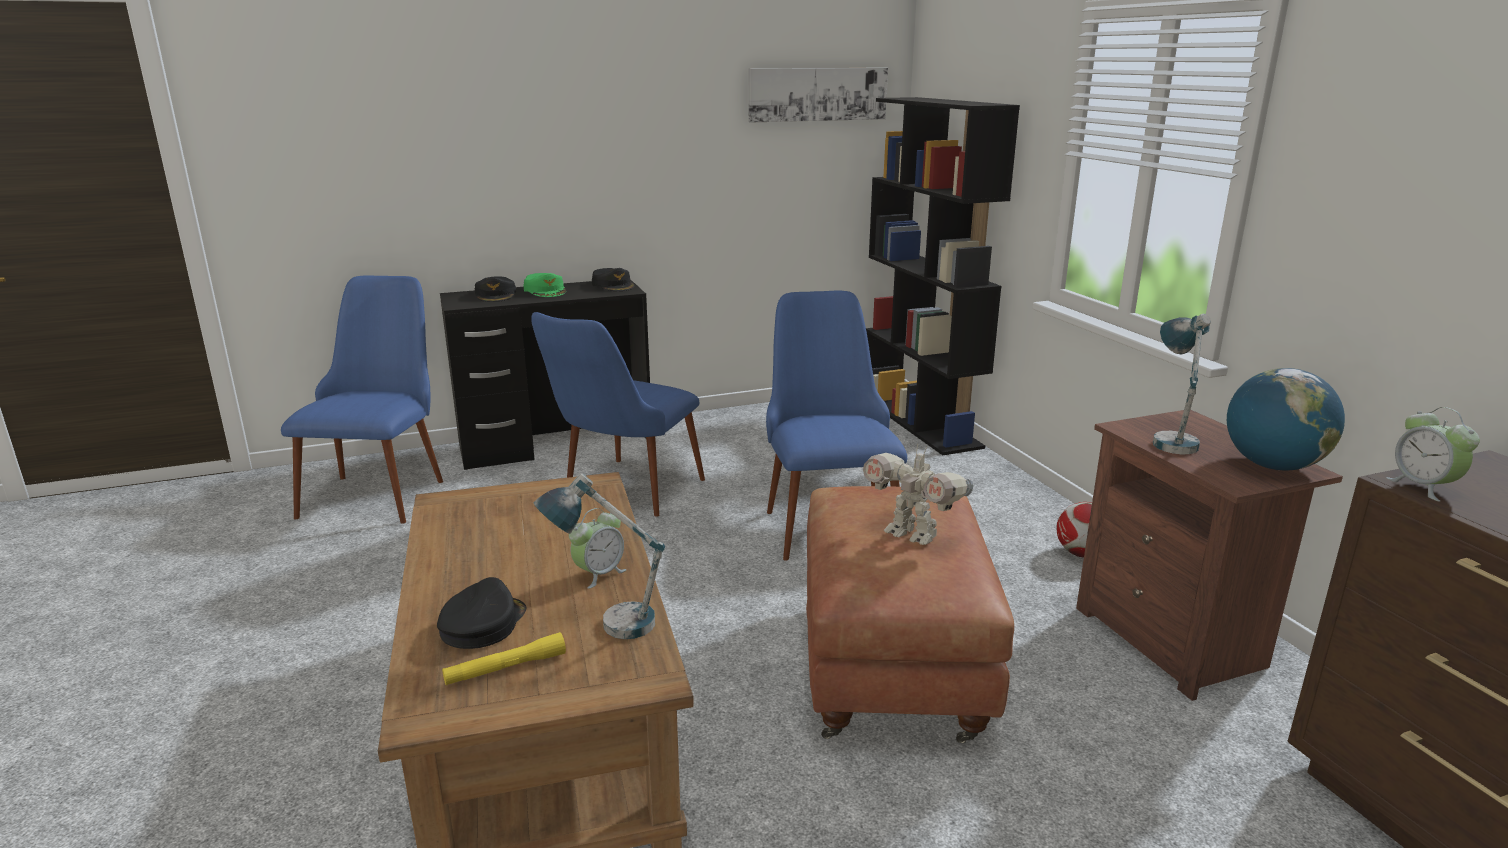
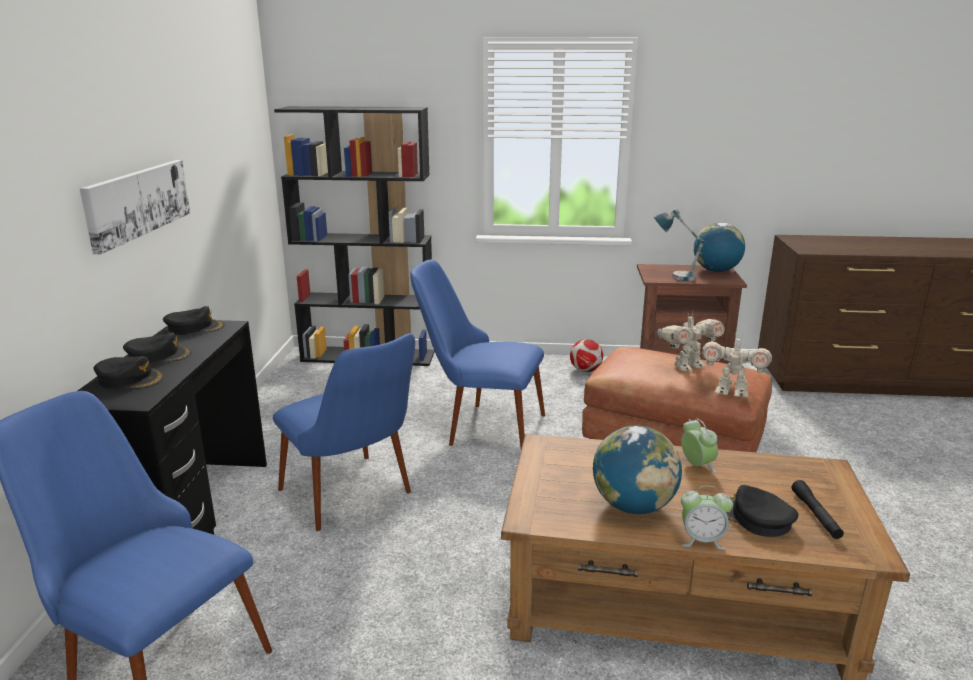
camera: 65 degrees left, 0 degrees up
yellow flashlight [442,632,566,685] -> black flashlight [792,480,844,539]
green cap [523,273,566,297] -> black cap [123,332,192,363]
table lamp [533,473,665,639] -> none
picture [748,68,888,123] -> picture moved to [80,160,190,254]
alarm clock [1386,407,1480,502] -> alarm clock moved to [681,486,733,550]
none -> globe [593,426,682,514]
none -> toy robot [702,333,772,397]

